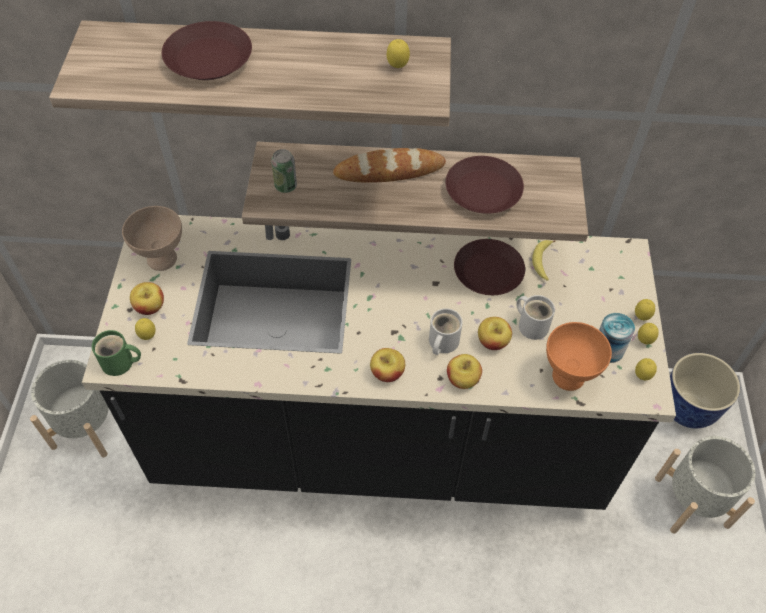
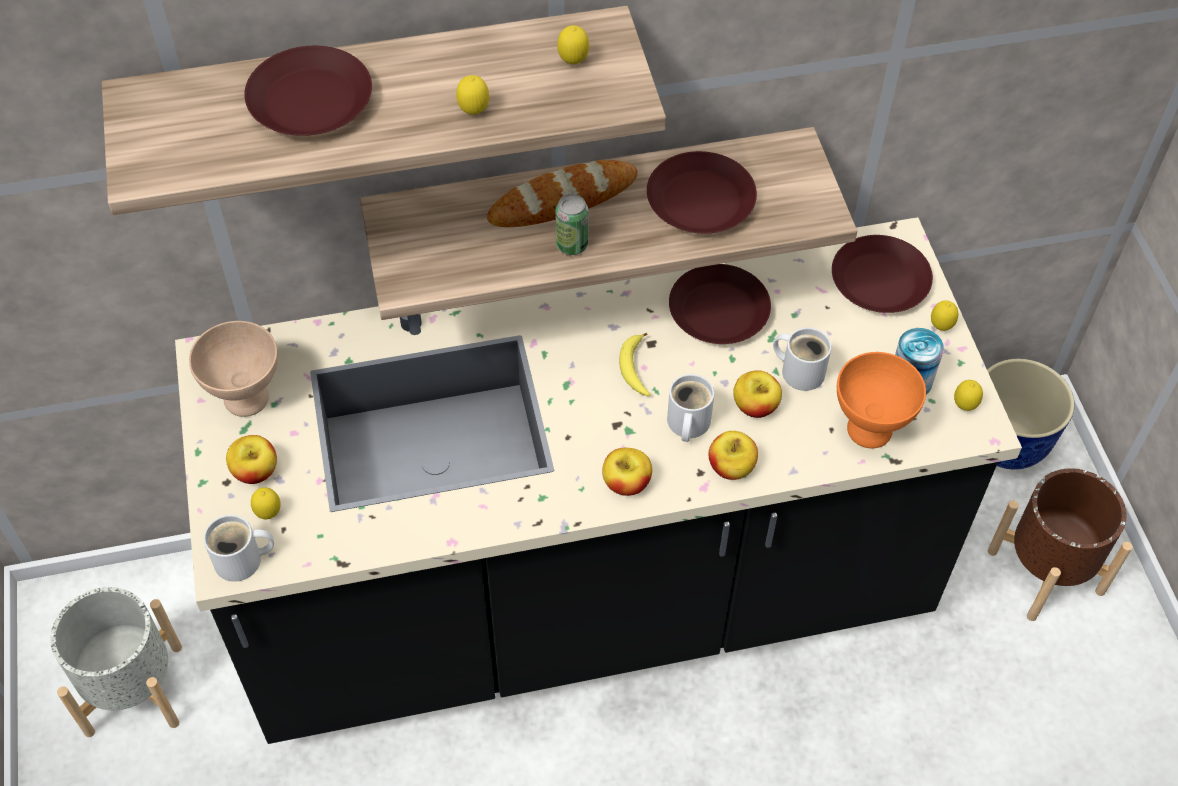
camera: 15 degrees left, 0 degrees up
green mug [92,330,141,376] -> white mug [204,515,274,582]
can [271,149,297,193] -> can moved to [555,194,588,255]
banana [532,240,556,280] -> banana moved to [619,333,651,396]
lemon [638,323,659,344] -> lemon moved to [456,75,489,115]
grey planter [655,436,755,534] -> brown planter [988,468,1133,621]
none -> brown plate [832,235,933,313]

